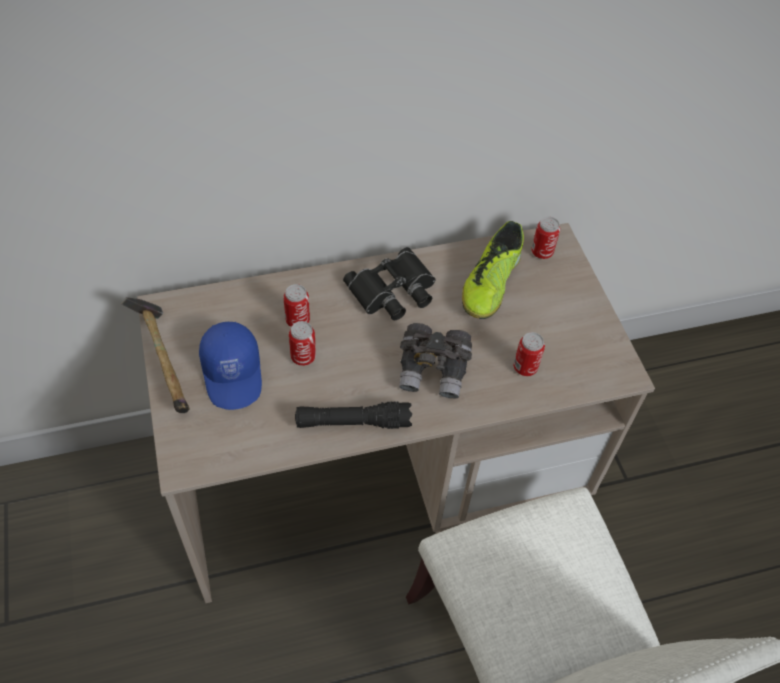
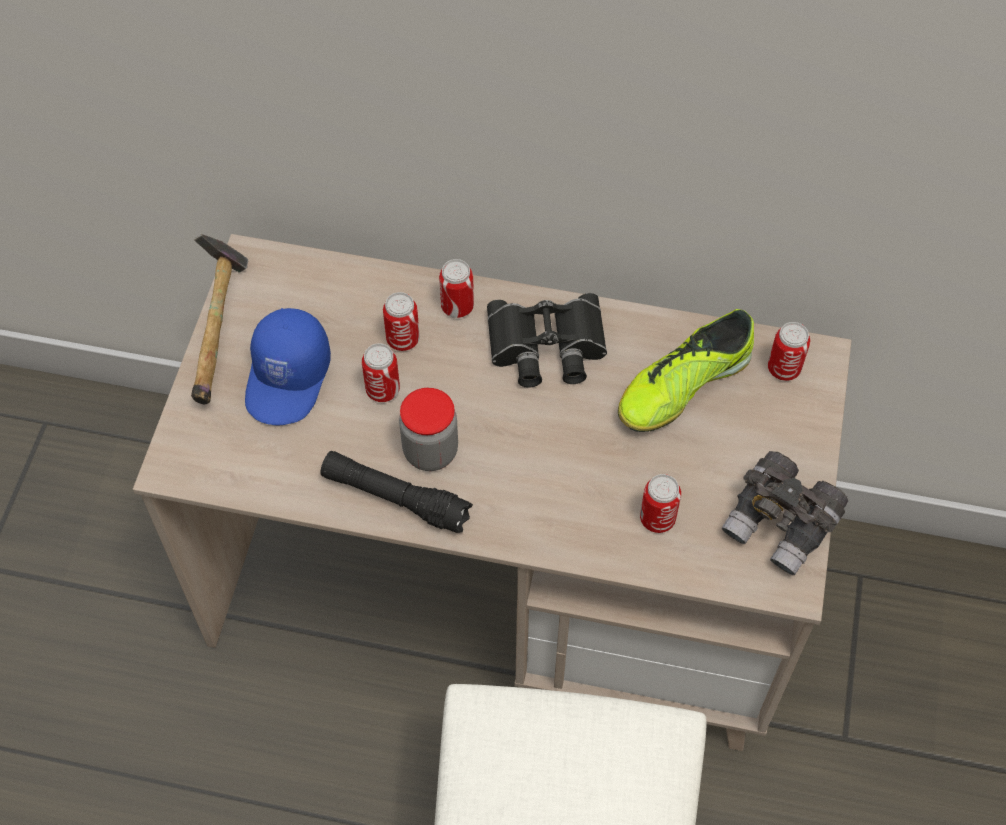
camera: 30 degrees right, 5 degrees up
grey binoculars [399,323,472,399] -> grey binoculars moved to [722,451,848,575]
none -> jar [399,388,458,471]
none -> can [439,259,474,318]

